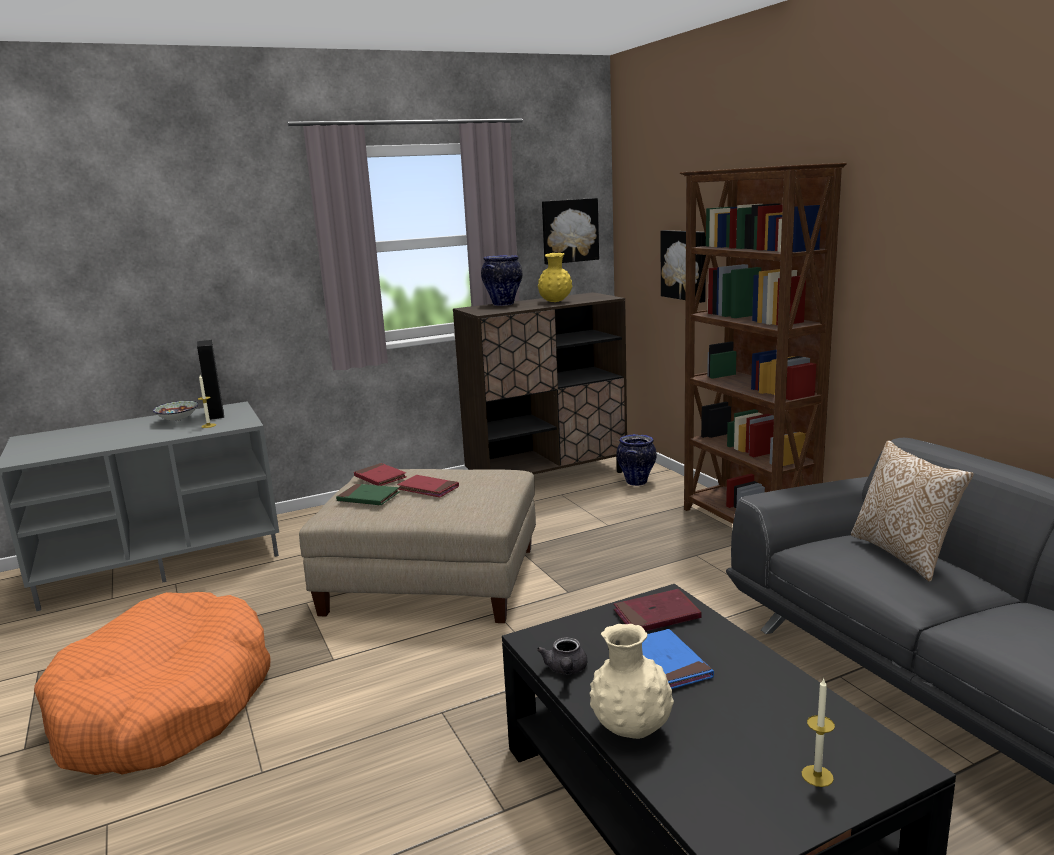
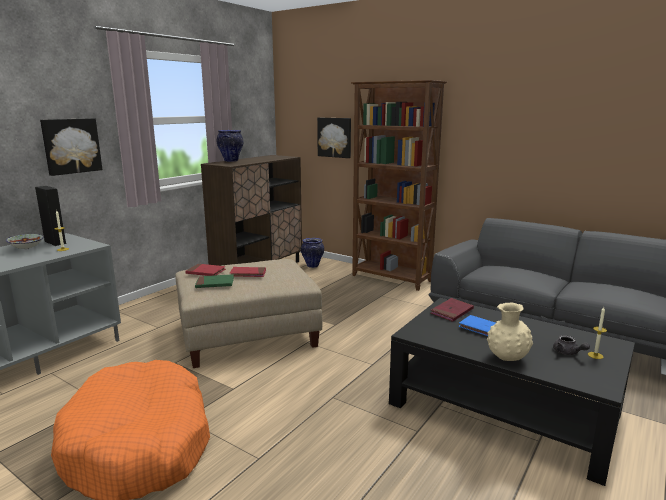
camera: 30 degrees left, 0 degrees up
grey teapot [537,637,587,674] -> grey teapot moved to [553,335,590,355]
yellow vase [538,253,572,302] -> none
picture [542,198,599,265] -> picture moved to [40,118,103,176]
pillow [851,440,974,582] -> none

